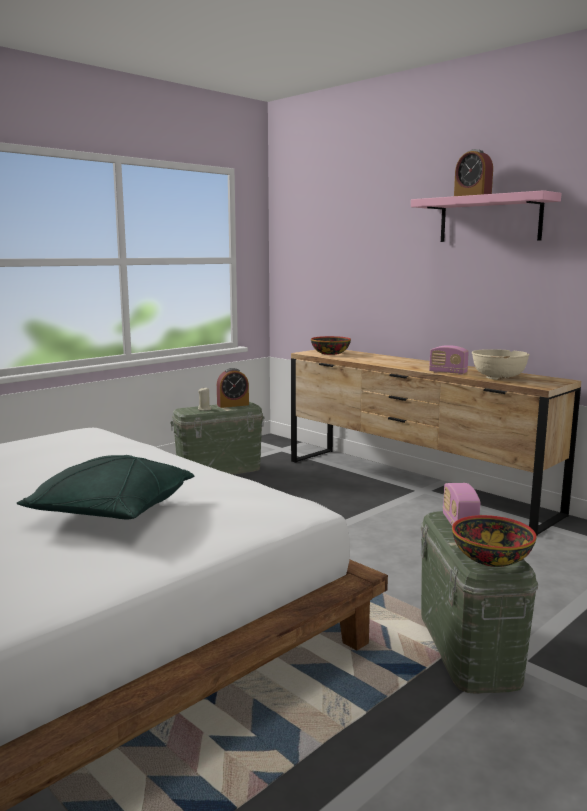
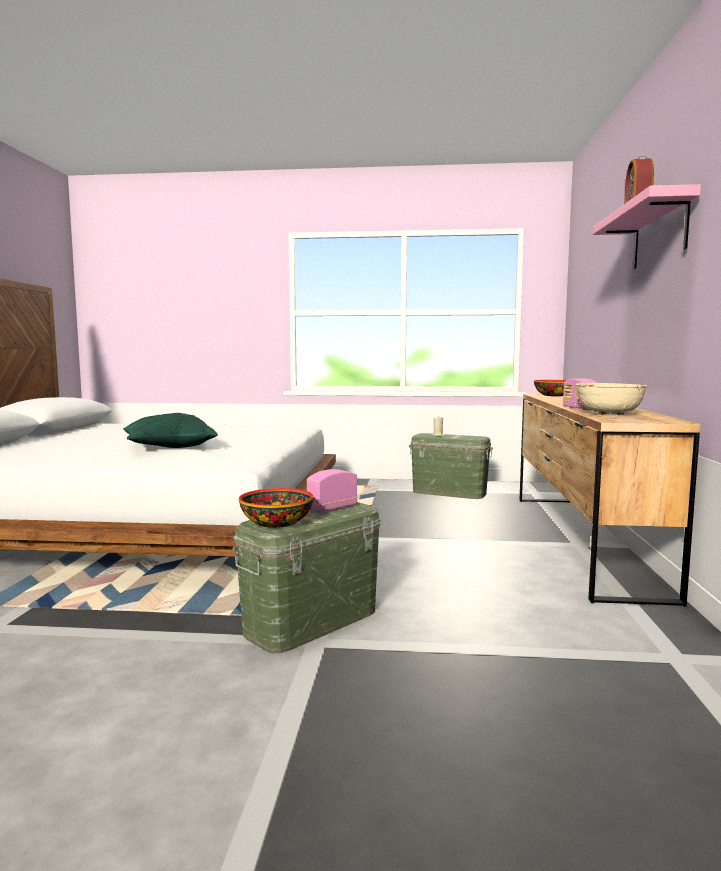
camera: 50 degrees right, 5 degrees down
alarm clock [217,368,249,408] -> none

